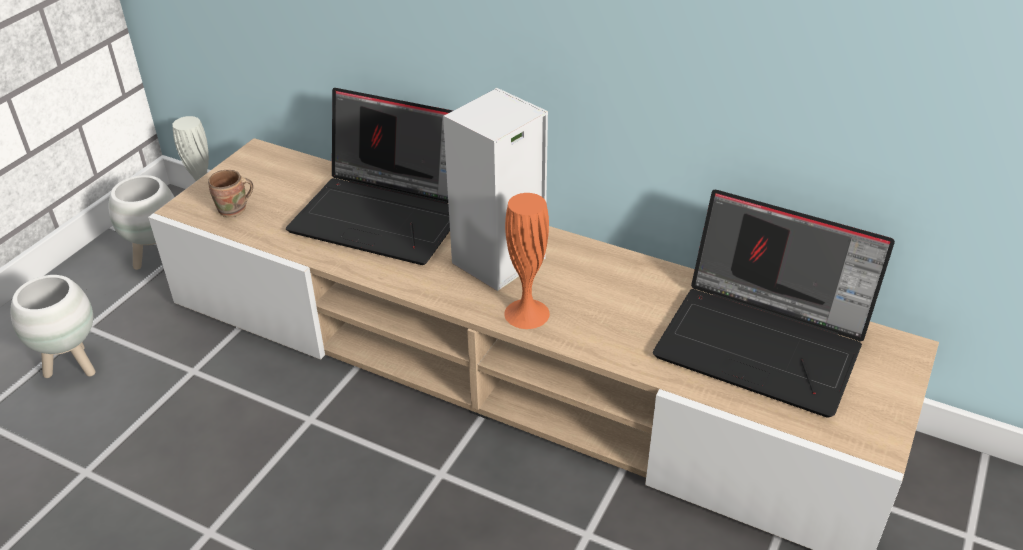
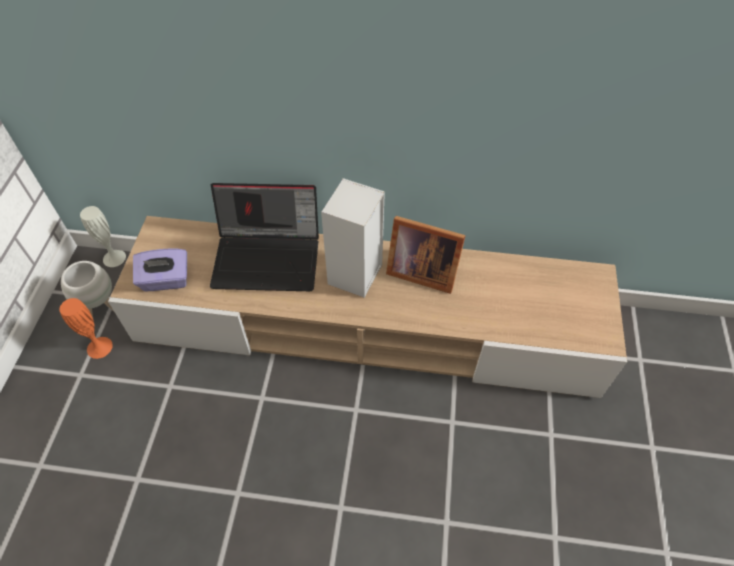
camera: 20 degrees left, 15 degrees up
white planter [11,275,95,378] -> none
brown mug [208,170,253,217] -> purple tissue box [133,248,187,291]
orange vase [504,193,550,329] -> orange vase moved to [59,298,113,359]
laptop [653,190,895,418] -> none
none -> picture frame [386,216,465,294]

